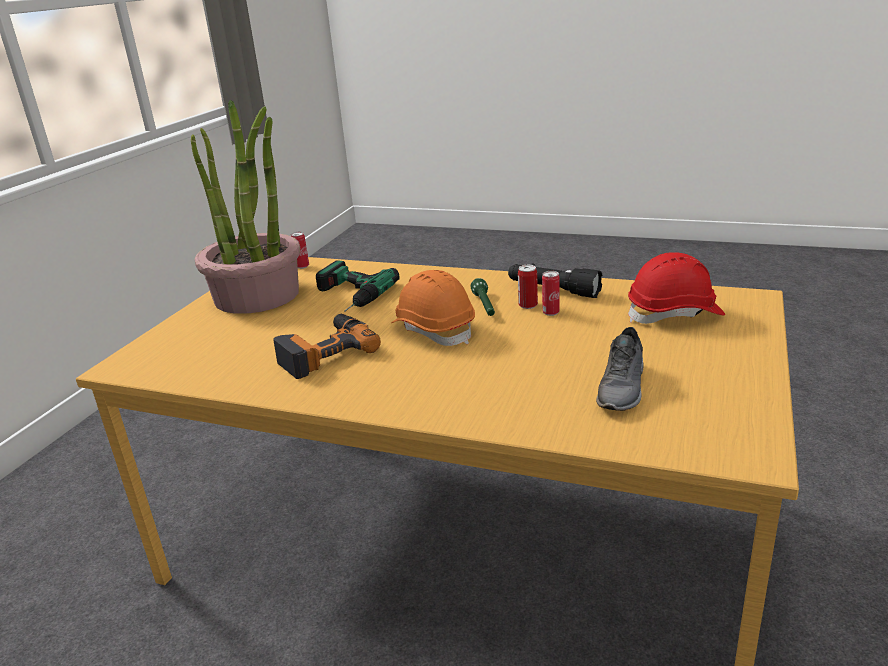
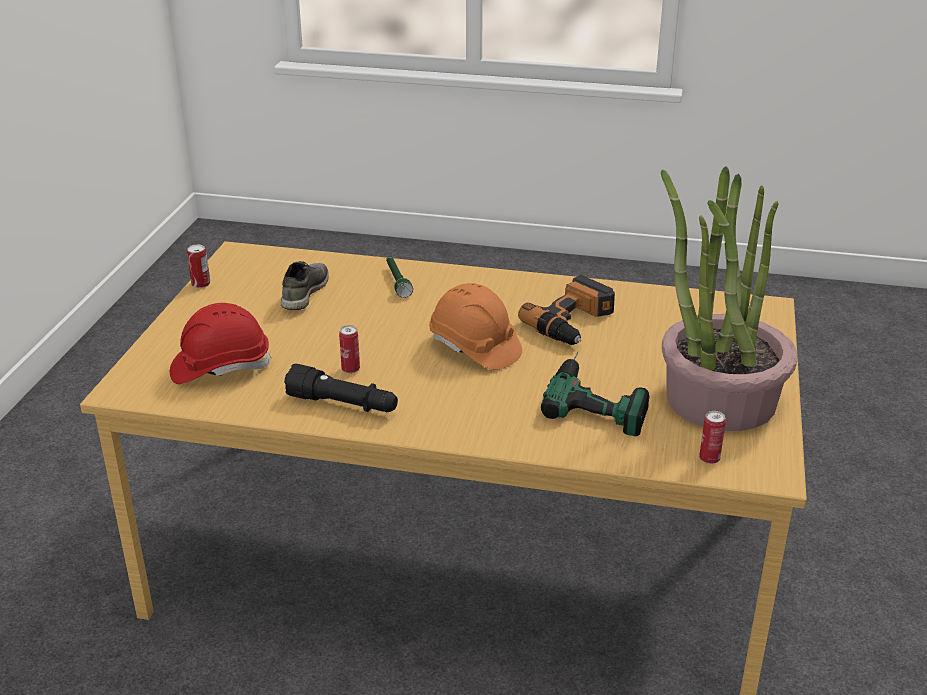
camera: 170 degrees right, 5 degrees up
green flashlight [471,278,495,316] -> green flashlight moved to [386,256,413,298]
can [518,265,538,309] -> can moved to [187,245,210,288]

